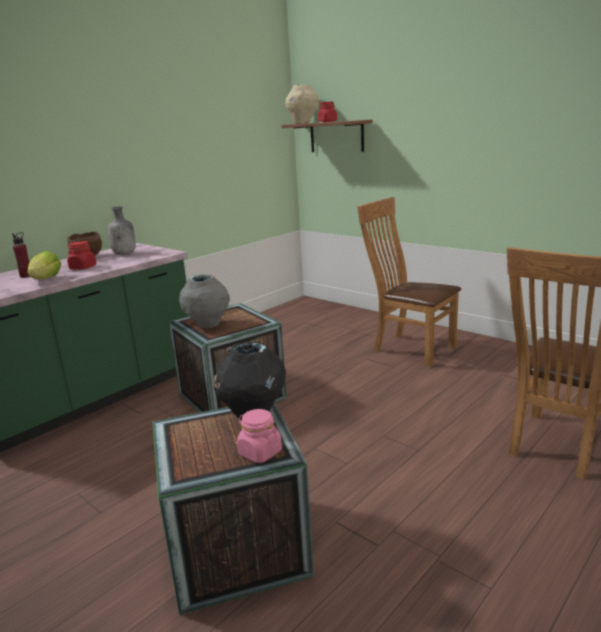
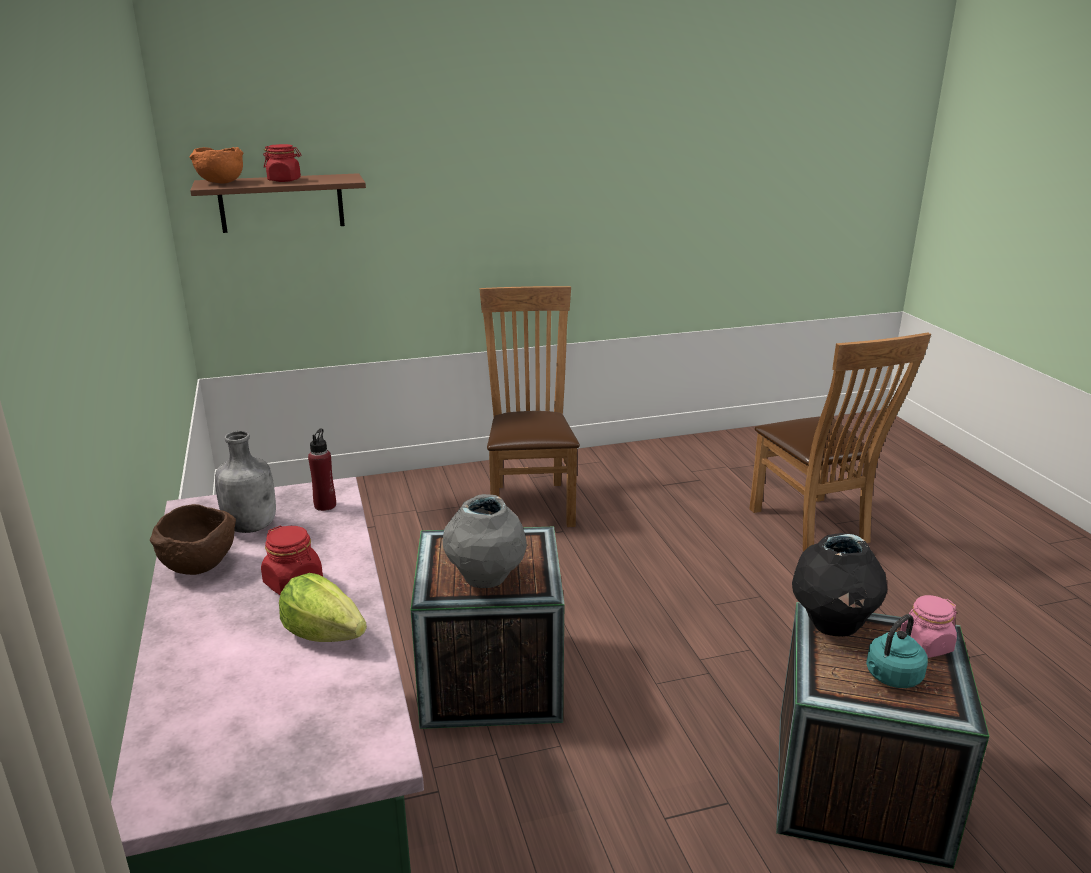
camera: 60 degrees left, 5 degrees up
red bottle [12,232,30,278] -> red bottle moved to [308,429,336,511]
beige vase [285,84,319,124] -> orange bowl [189,147,243,184]
brown chair [357,197,461,367] -> brown chair turned 105 degrees clockwise [479,286,580,527]
none -> turquoise kettle [866,614,928,688]

